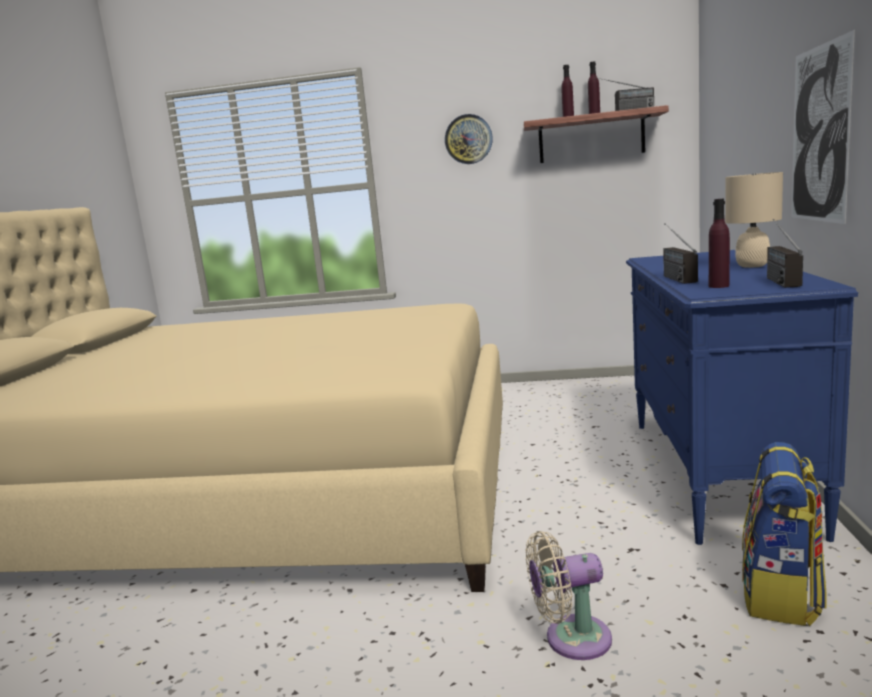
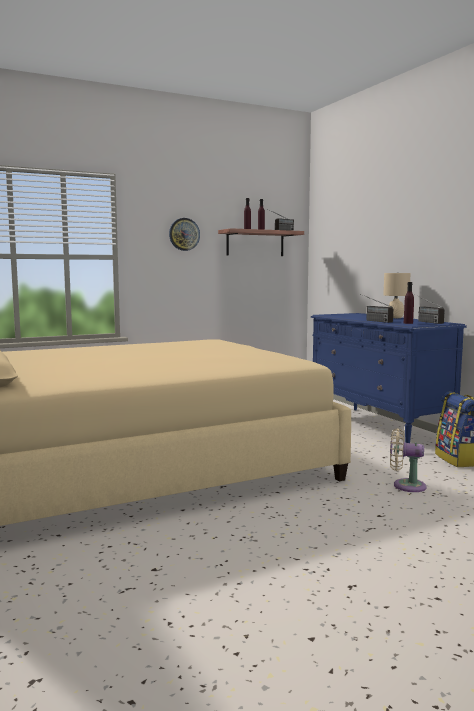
camera: 35 degrees left, 5 degrees down
beige fan [526,531,612,660] -> beige fan turned 60 degrees clockwise [390,428,426,492]
picture [791,30,855,224] -> none

